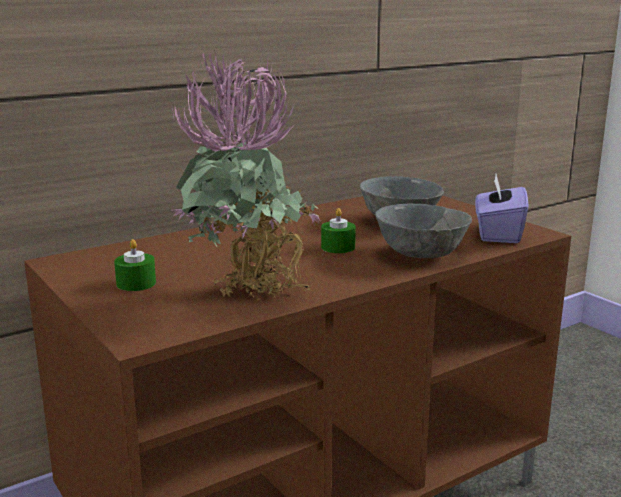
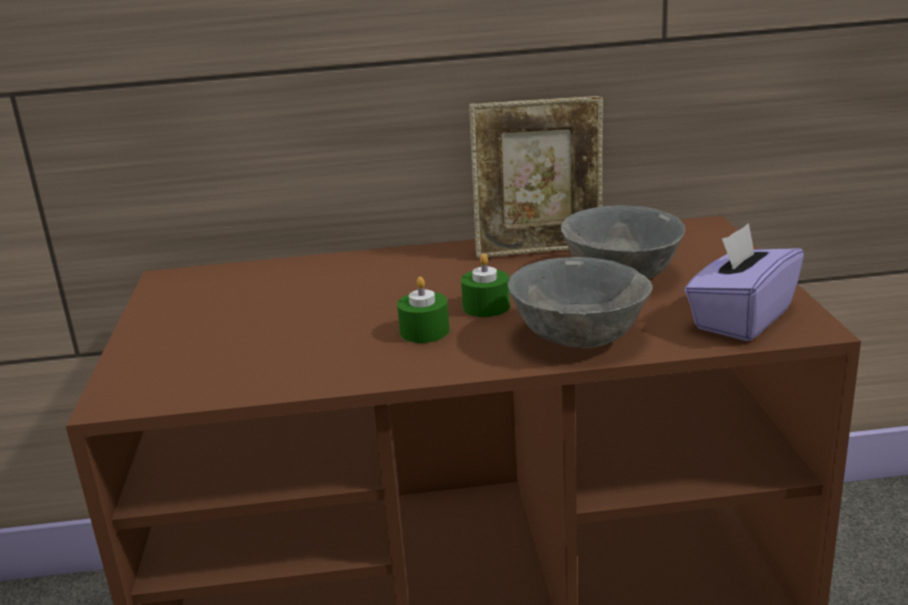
camera: 30 degrees right, 5 degrees up
green candle [114,239,156,291] -> green candle moved to [397,276,450,343]
potted plant [171,49,322,301] -> none
none -> picture frame [469,96,603,258]

